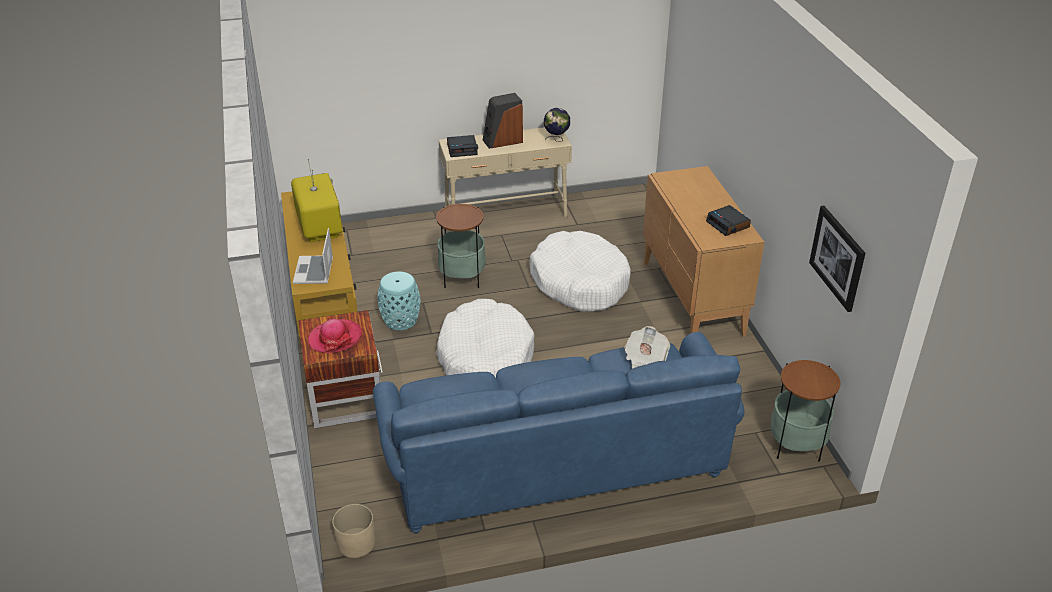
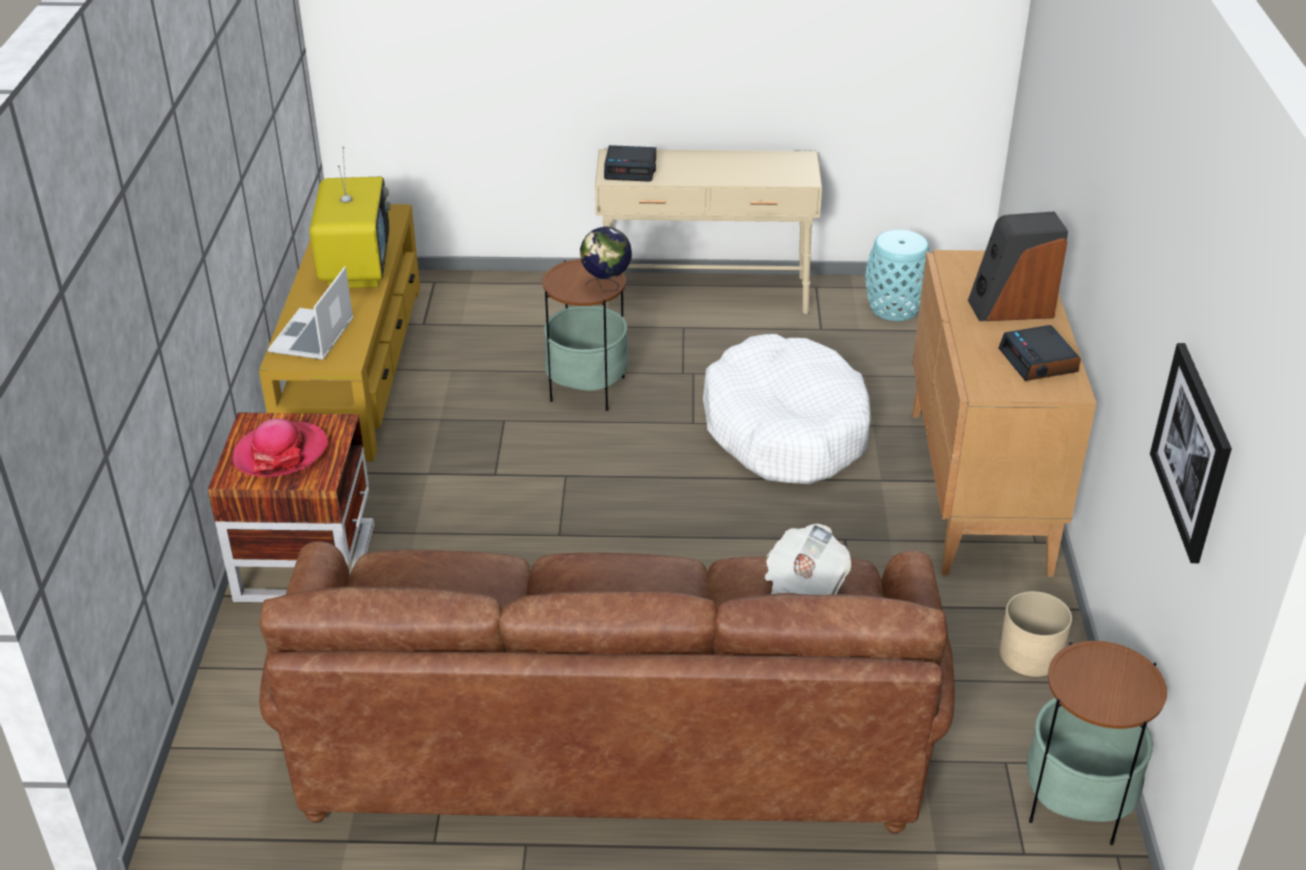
camera: 15 degrees right, 0 degrees up
beige planter [332,504,375,558] -> beige planter moved to [1000,591,1072,677]
blue sofa [373,332,745,533] -> brown sofa [259,541,955,834]
turquoise stool [378,271,420,331] -> turquoise stool moved to [866,230,929,321]
white dog bed [436,299,535,377] -> none
speaker [483,93,523,149] -> speaker moved to [968,211,1068,321]
globe [544,108,570,142] -> globe moved to [580,227,632,292]

